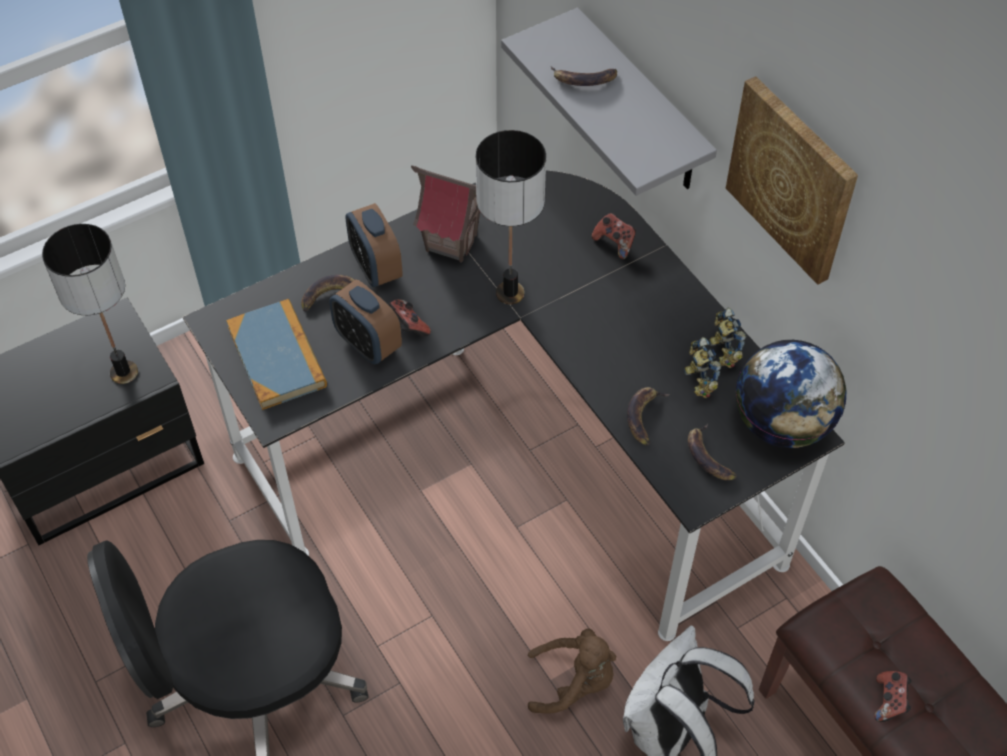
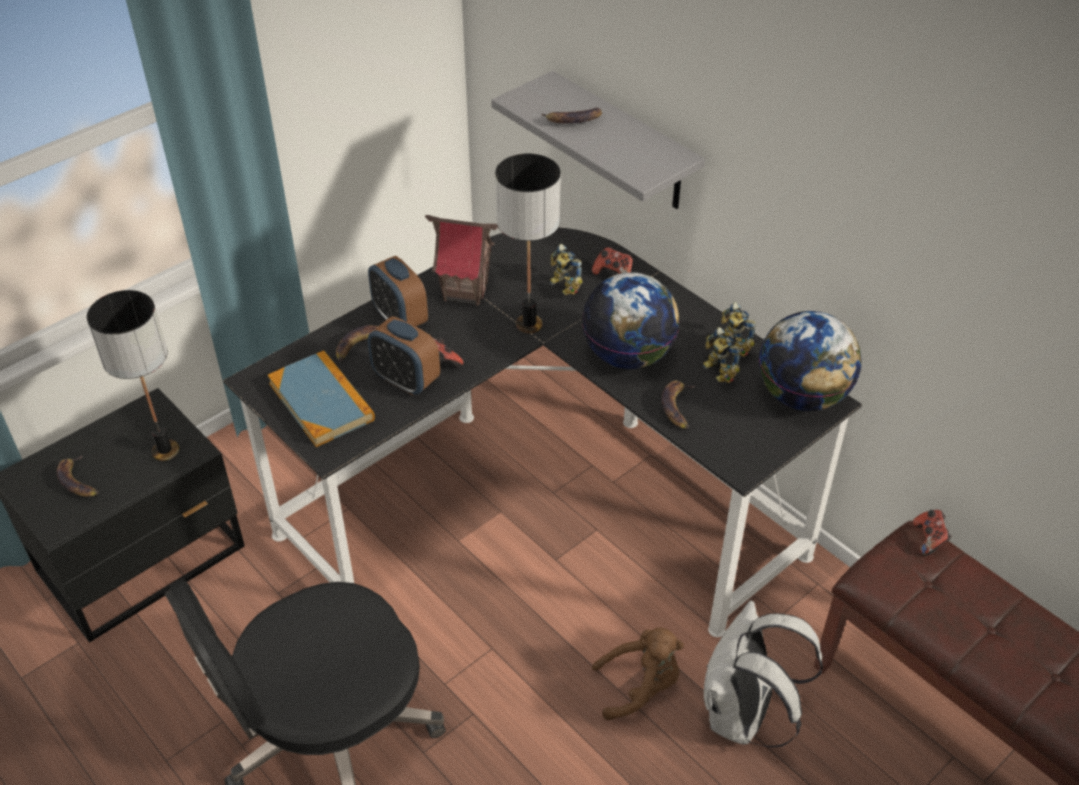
camera: 10 degrees left, 10 degrees down
banana [688,424,737,480] -> banana moved to [57,456,99,497]
picture [726,76,858,285] -> none
game controller [874,671,912,722] -> game controller moved to [913,510,951,556]
none -> toy robot [550,244,583,295]
none -> globe [582,272,680,369]

